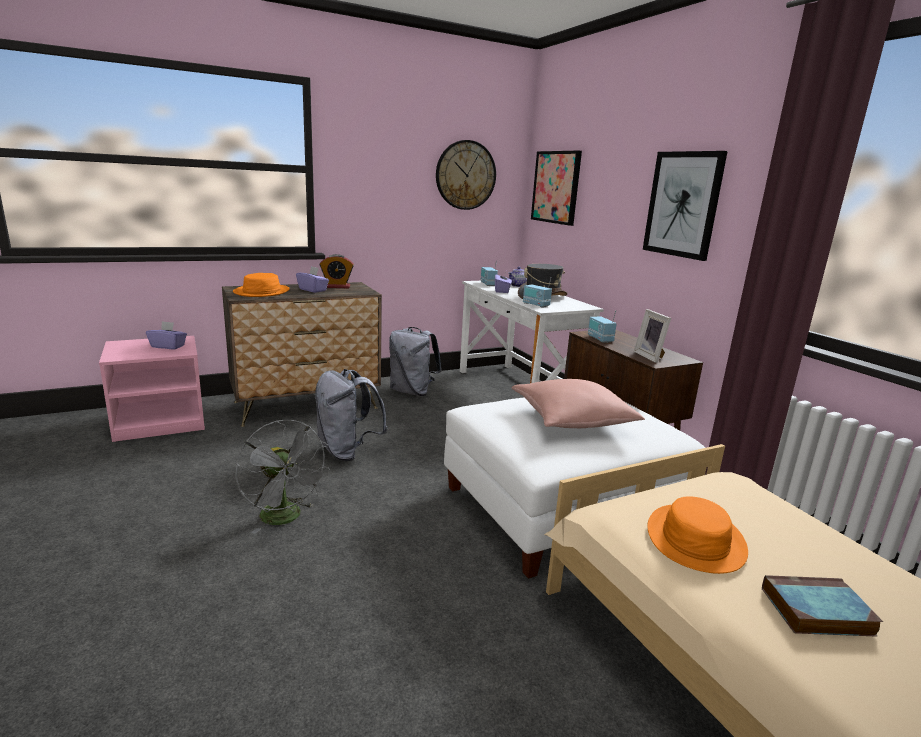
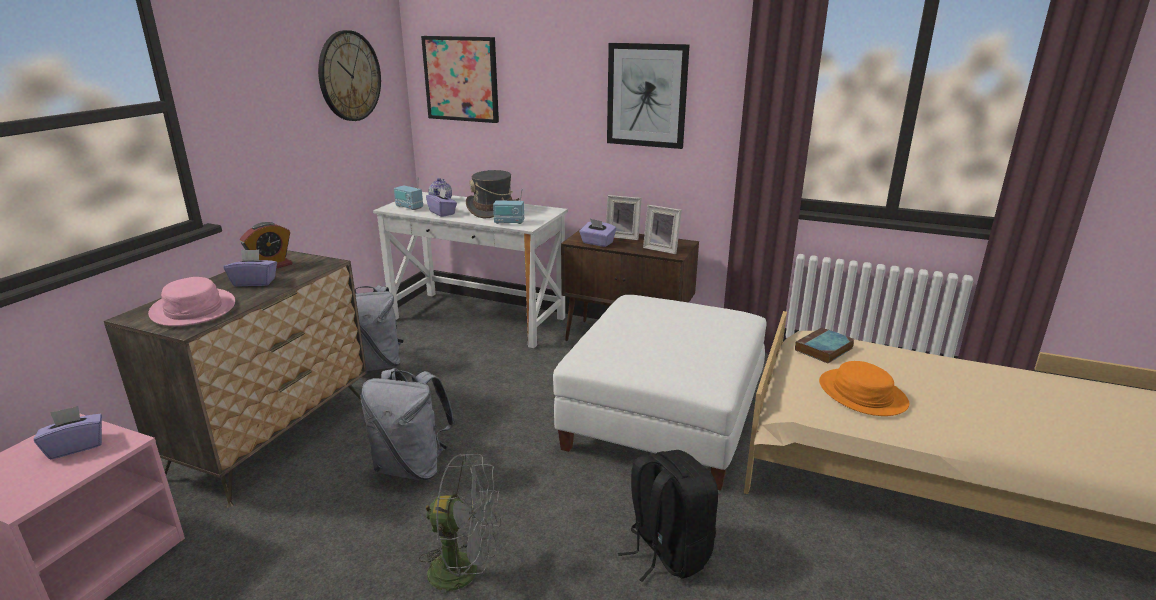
camera: 40 degrees left, 5 degrees up
orange hat [233,273,290,297] -> pink hat [148,277,235,326]
pink pillow [511,379,645,428] -> none
radio [588,310,617,343] -> purple tissue box [579,219,616,247]
book [762,575,883,637] -> book moved to [795,327,854,363]
none -> picture frame [606,195,642,240]
none -> black backpack [618,450,718,582]

